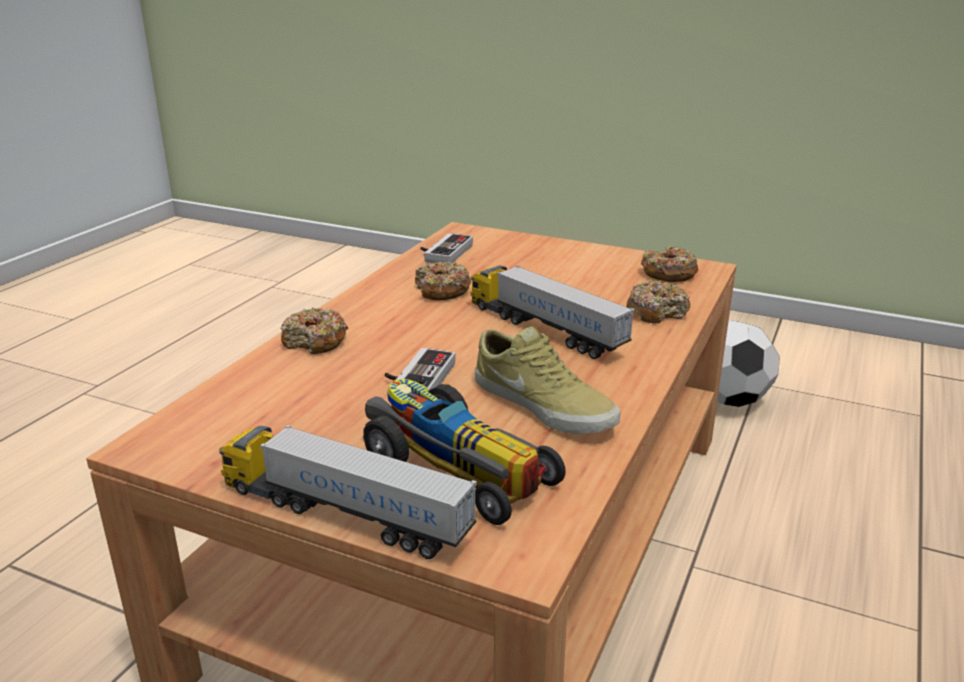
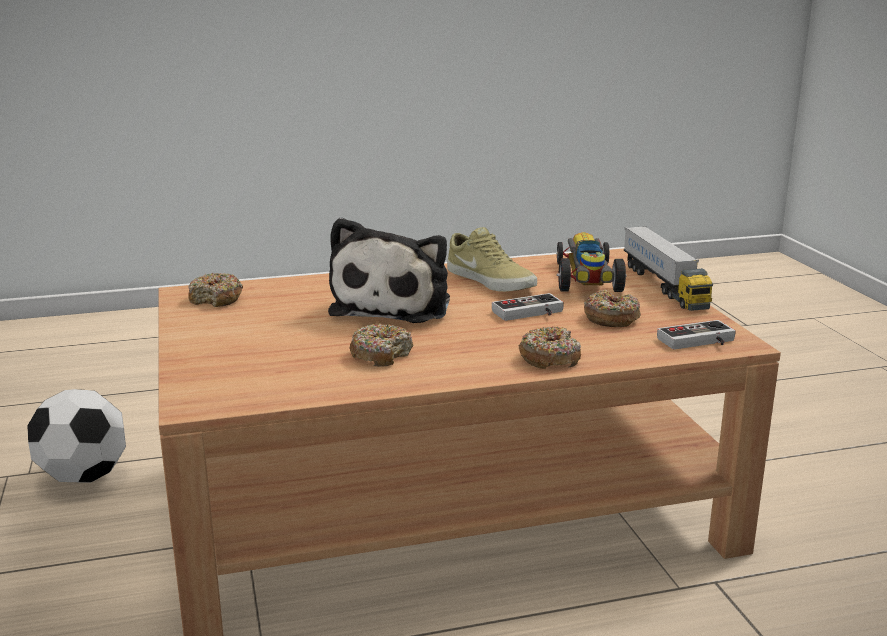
camera: 130 degrees left, 5 degrees down
game controller [420,233,473,263] -> game controller moved to [657,320,736,350]
toy truck [471,265,635,359] -> plush toy [328,217,450,323]
beige shoe [475,326,620,434] -> beige shoe turned 135 degrees clockwise [447,227,537,292]
donut [627,281,690,323] -> donut moved to [584,290,641,327]

